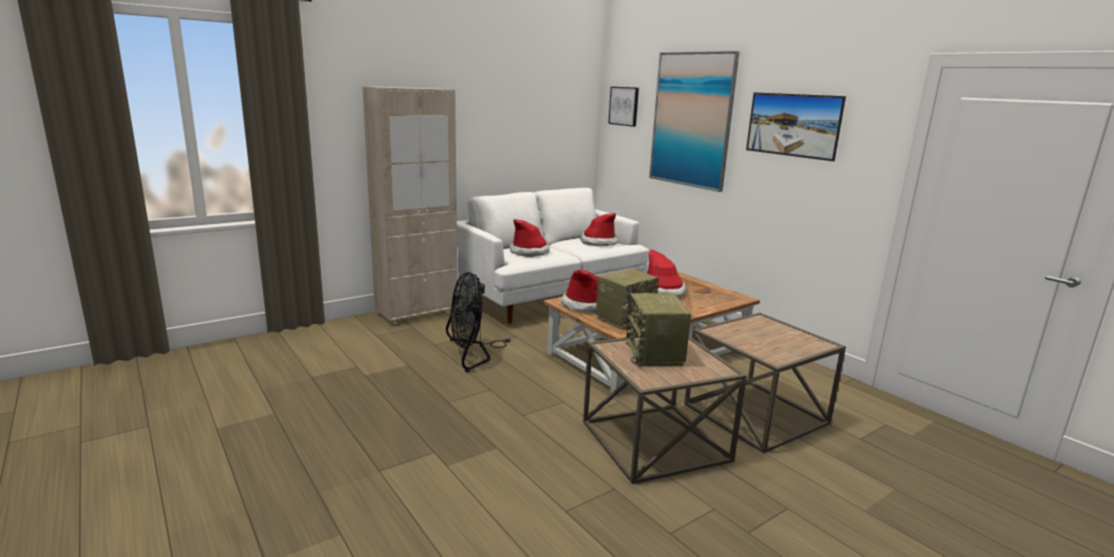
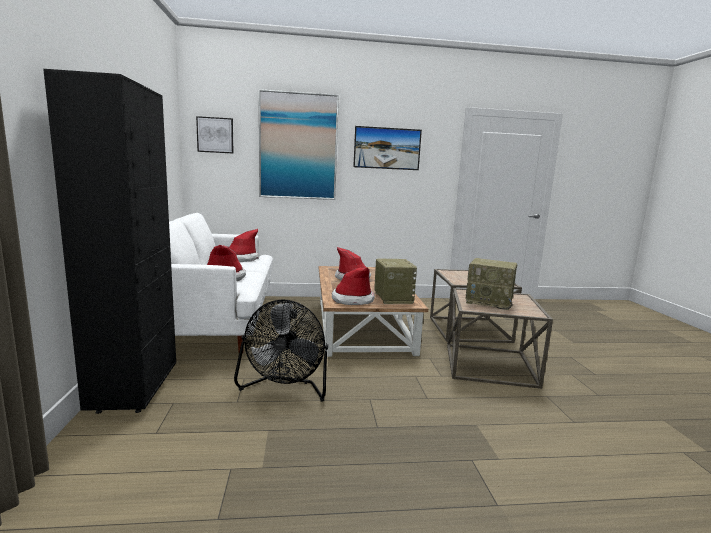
camera: 60 degrees left, 5 degrees down
beige cabinet [362,86,458,324] -> black cabinet [43,69,176,414]

